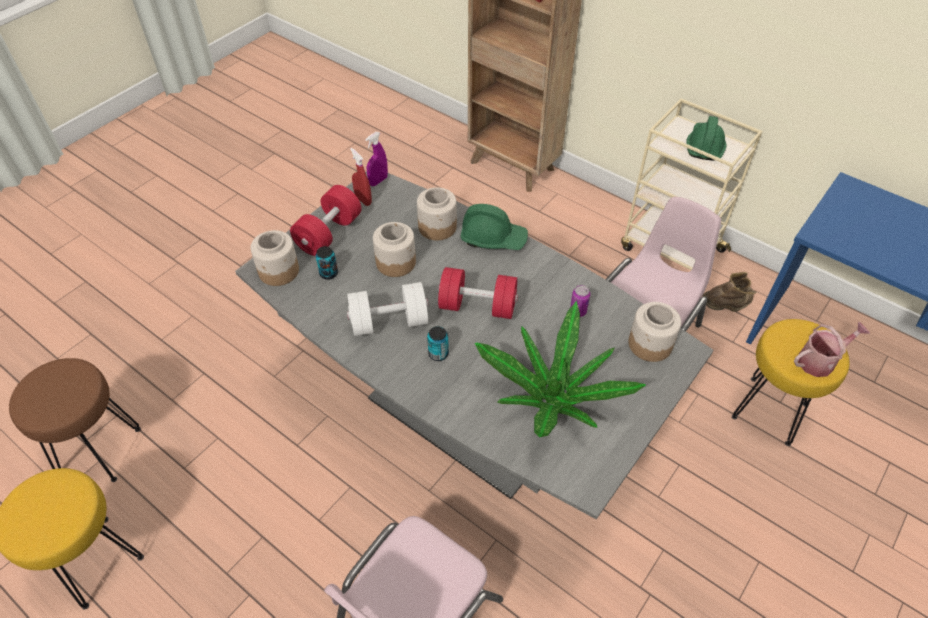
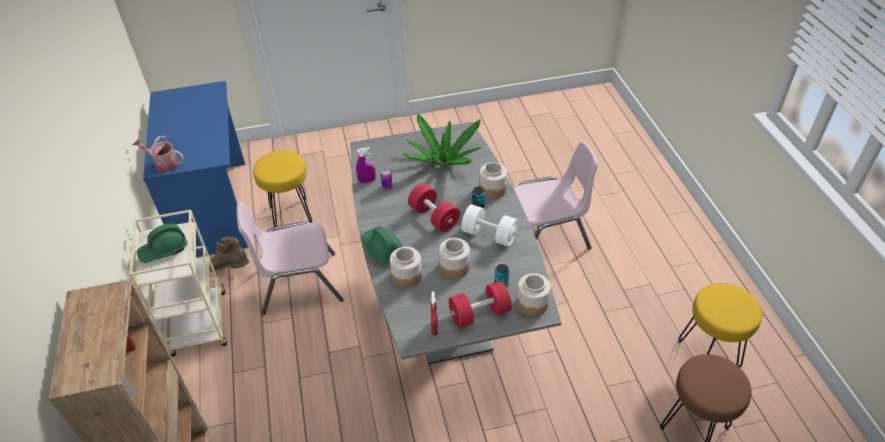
camera: 140 degrees left, 5 degrees down
purple spray bottle [365,132,388,186] -> purple spray bottle moved to [356,147,376,183]
jar [628,302,681,362] -> jar moved to [479,162,507,199]
watering can [794,322,870,377] -> watering can moved to [133,136,184,172]

